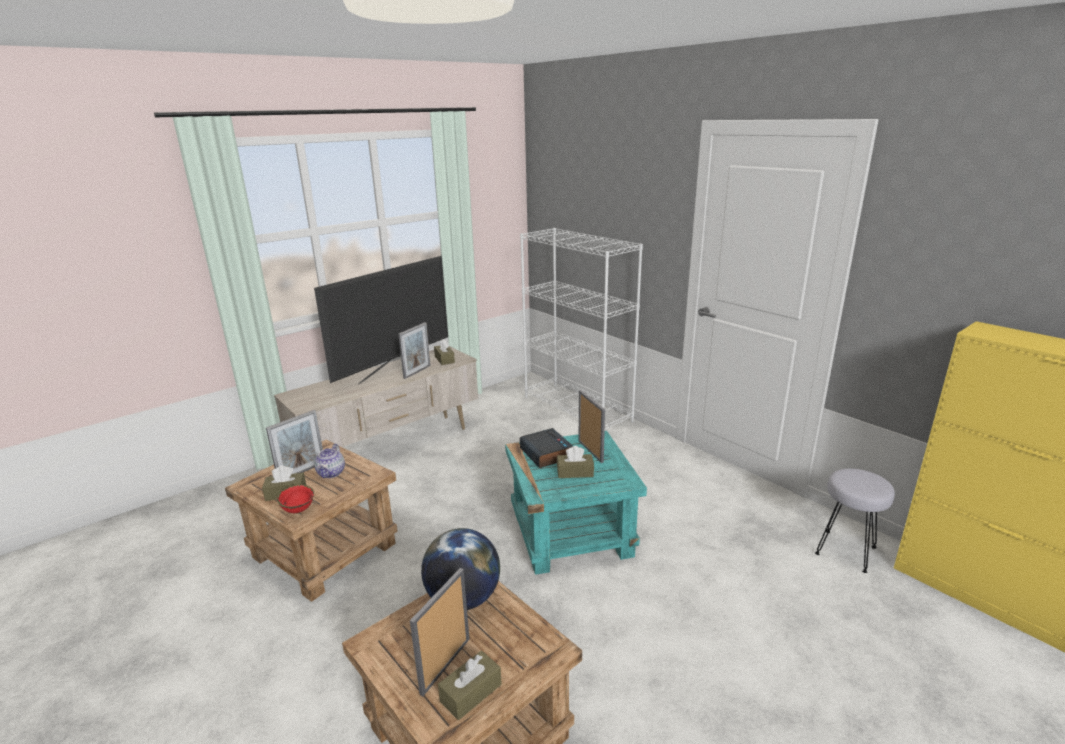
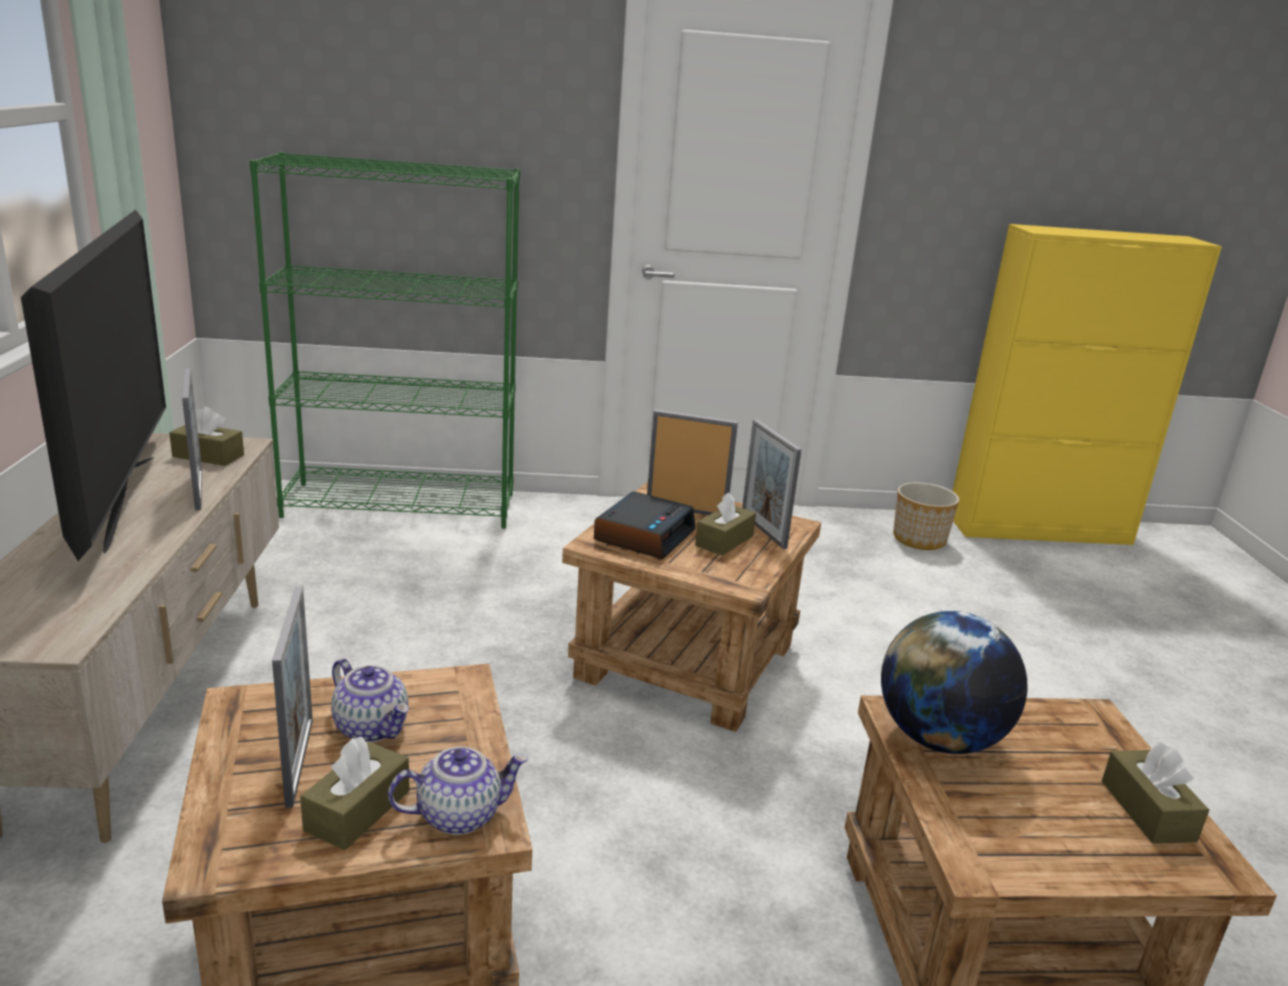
camera: 55 degrees left, 0 degrees up
red bowl [277,484,314,514] -> teapot [388,746,528,835]
picture frame [410,568,469,696] -> picture frame moved to [742,419,802,549]
turquoise side table [505,431,647,575] -> brown side table [562,482,821,732]
white bookcase [520,228,643,429] -> green bookcase [249,152,520,529]
alarm clock [520,428,573,468] -> alarm clock turned 105 degrees clockwise [594,492,696,559]
grey stool [815,468,895,573] -> planter [893,482,959,550]

